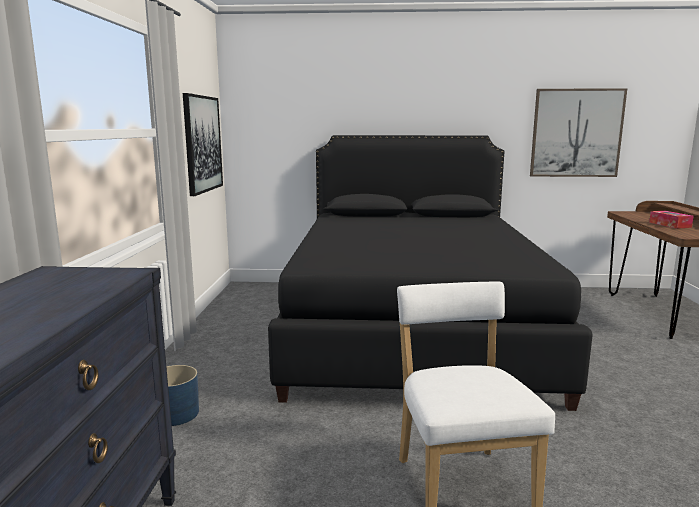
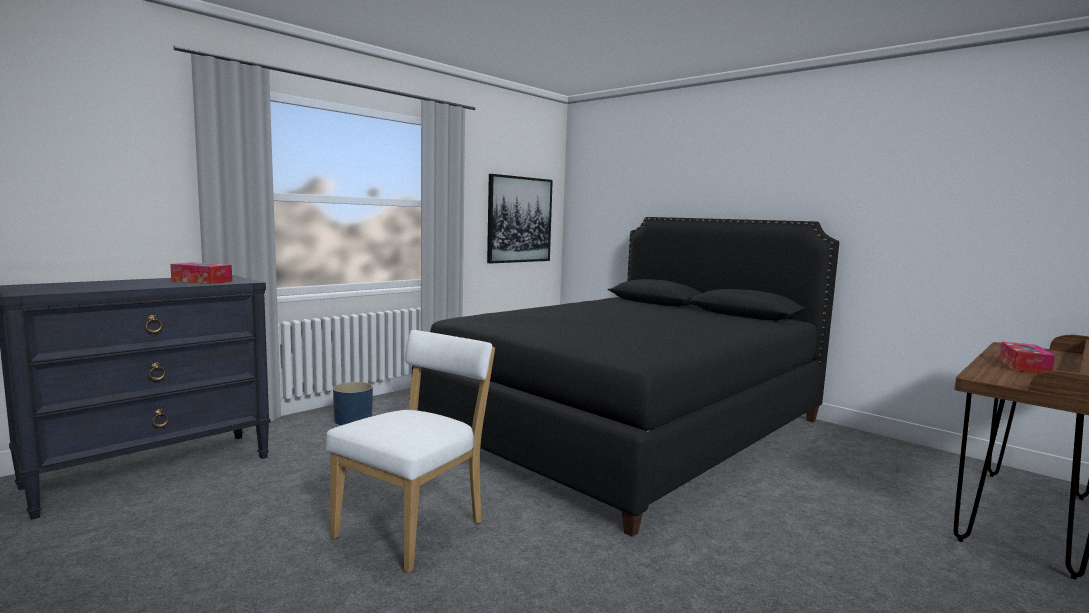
camera: 40 degrees right, 5 degrees down
picture [530,88,627,177] -> none
none -> tissue box [170,262,232,284]

